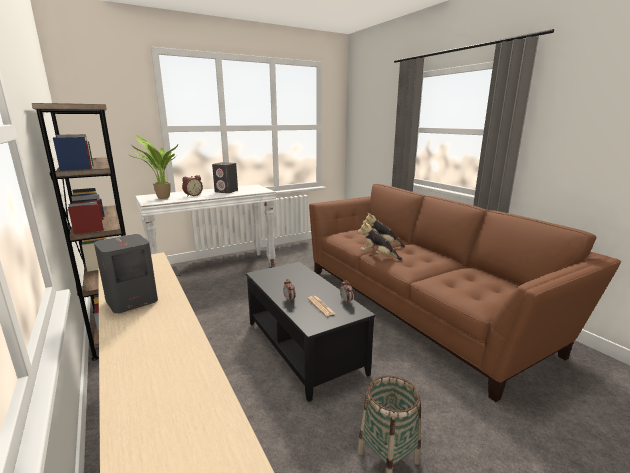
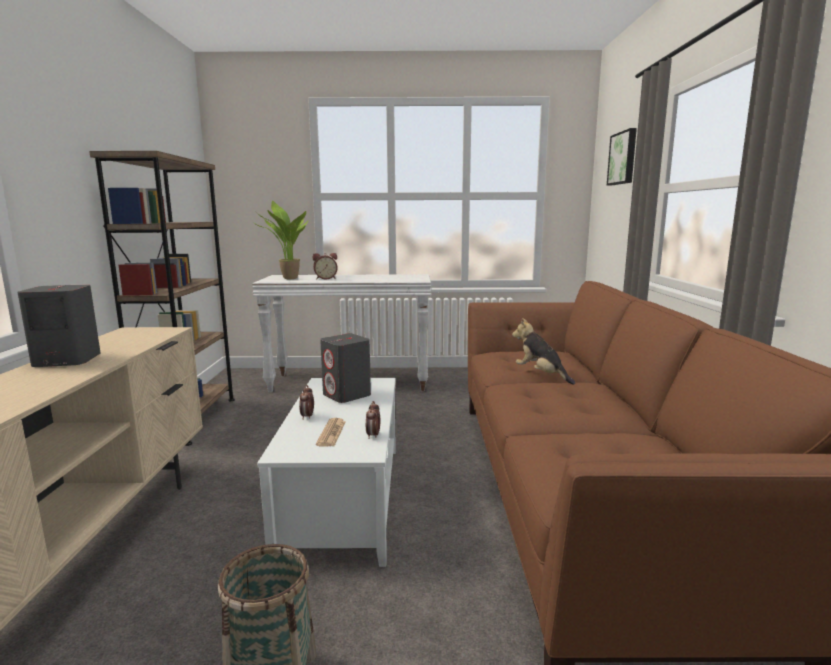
camera: 30 degrees right, 5 degrees down
grey speaker [212,162,238,193] -> grey speaker moved to [320,334,371,403]
black coffee table [246,262,376,402] -> white coffee table [257,378,396,567]
plush toy [357,221,403,261] -> none
none -> picture [607,128,637,185]

